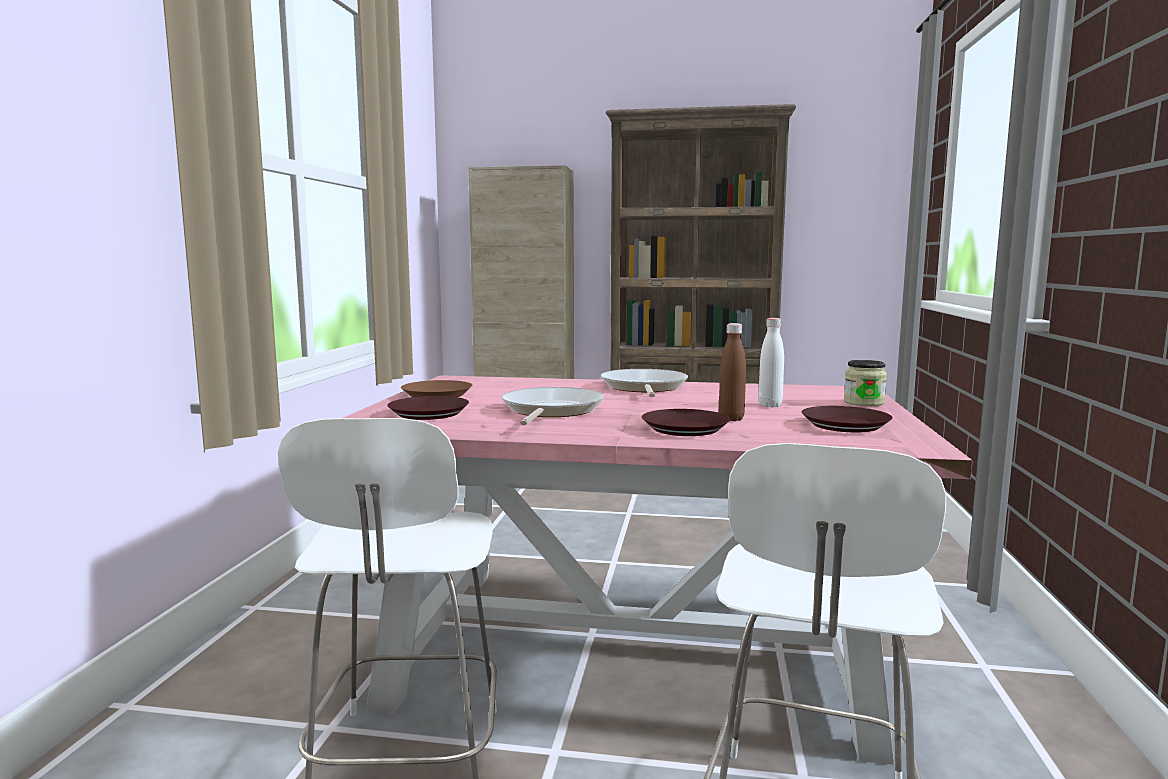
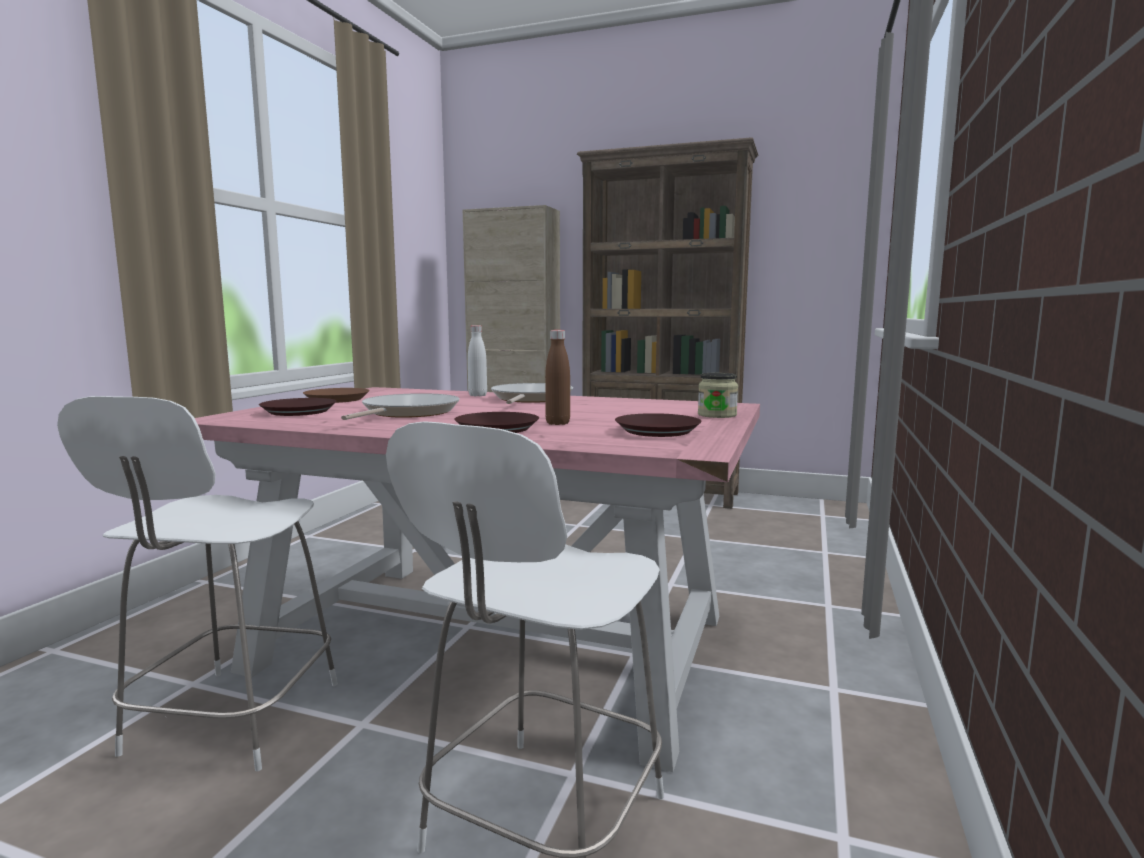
camera: 10 degrees right, 0 degrees up
white bottle [758,318,784,407] -> white bottle moved to [468,325,487,396]

